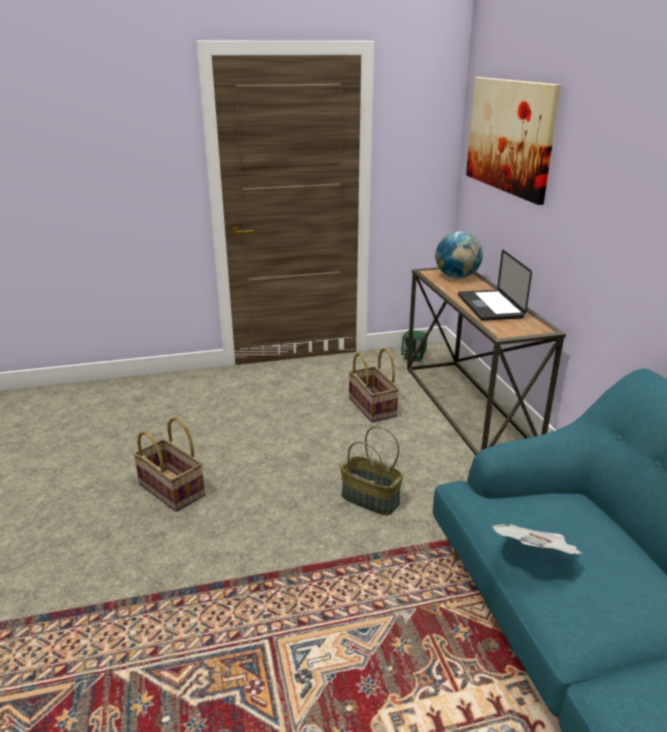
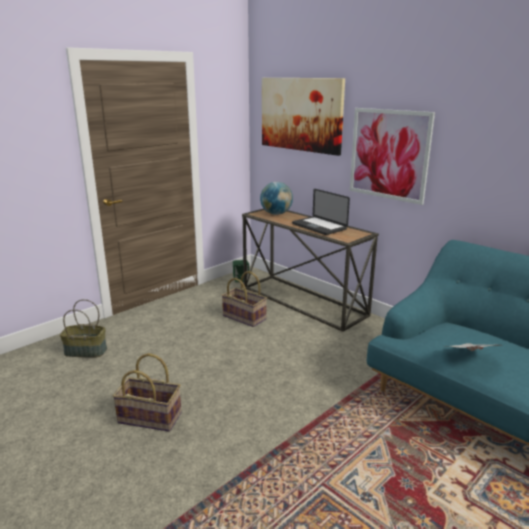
camera: 30 degrees left, 5 degrees down
basket [340,426,403,515] -> basket moved to [60,299,107,358]
none -> picture [350,108,435,205]

